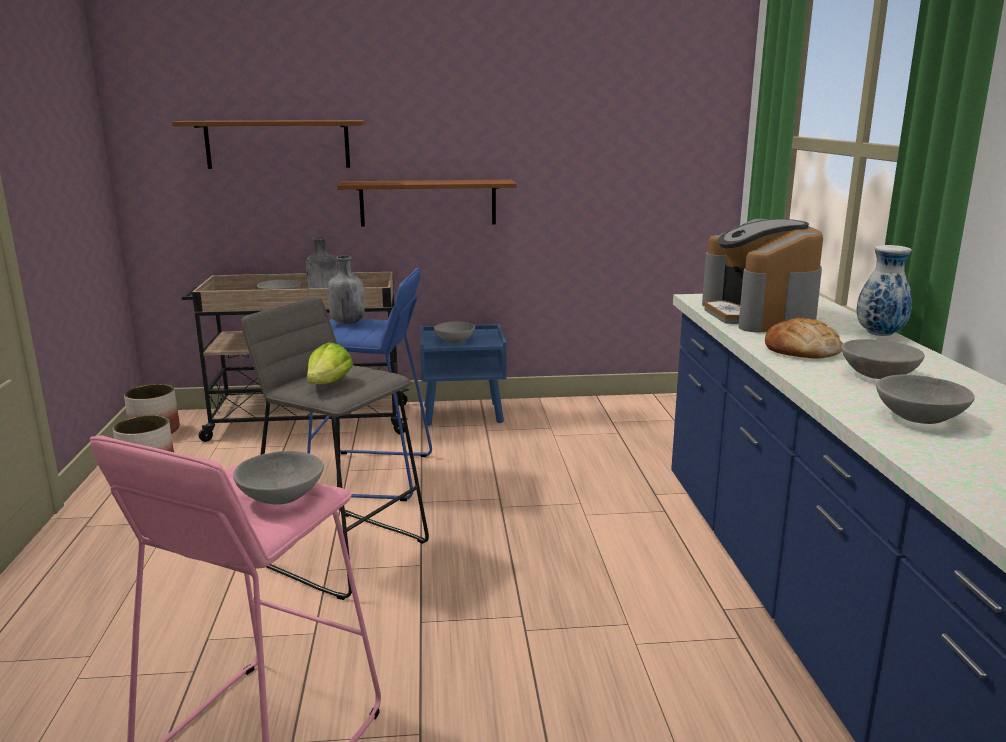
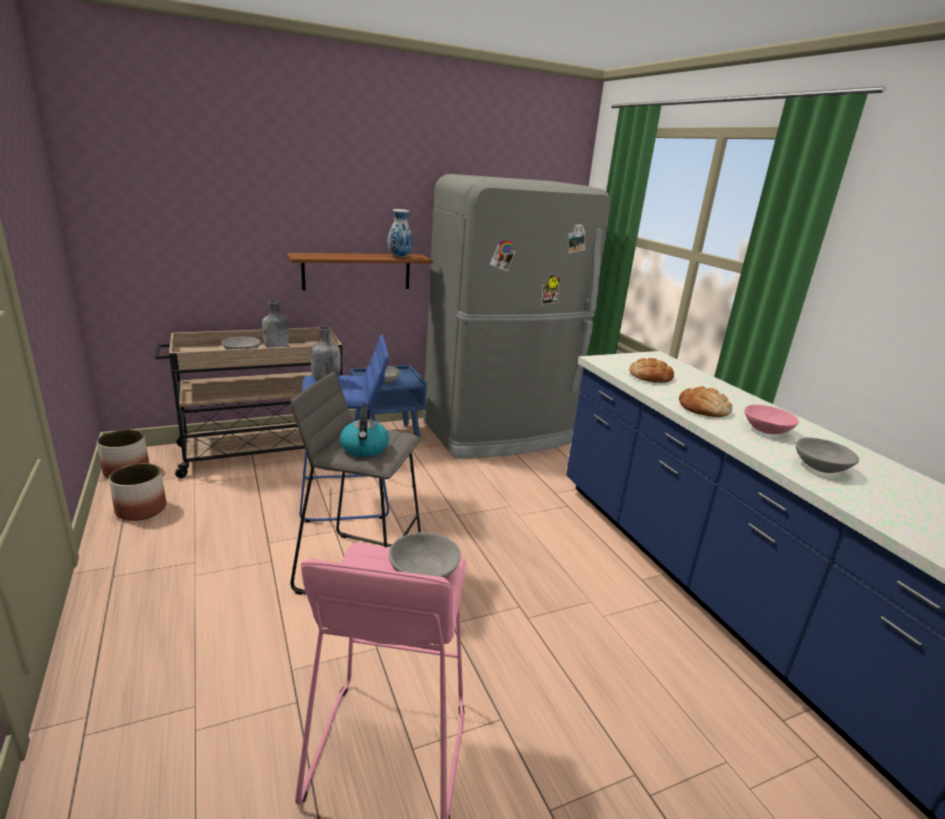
camera: 20 degrees left, 5 degrees up
brown shelf [172,120,365,169] -> none
lettuce [307,342,353,384] -> kettle [340,404,389,457]
coffee machine [702,219,823,332] -> bread [629,358,674,383]
grey bowl [841,339,925,379] -> pink bowl [744,405,799,434]
vase [856,245,912,336] -> vase moved to [387,209,413,257]
none -> grey fridge [423,174,611,458]

